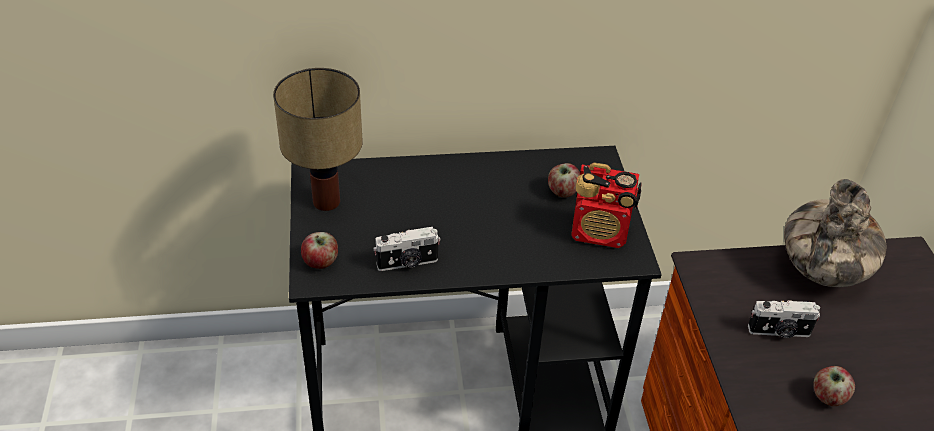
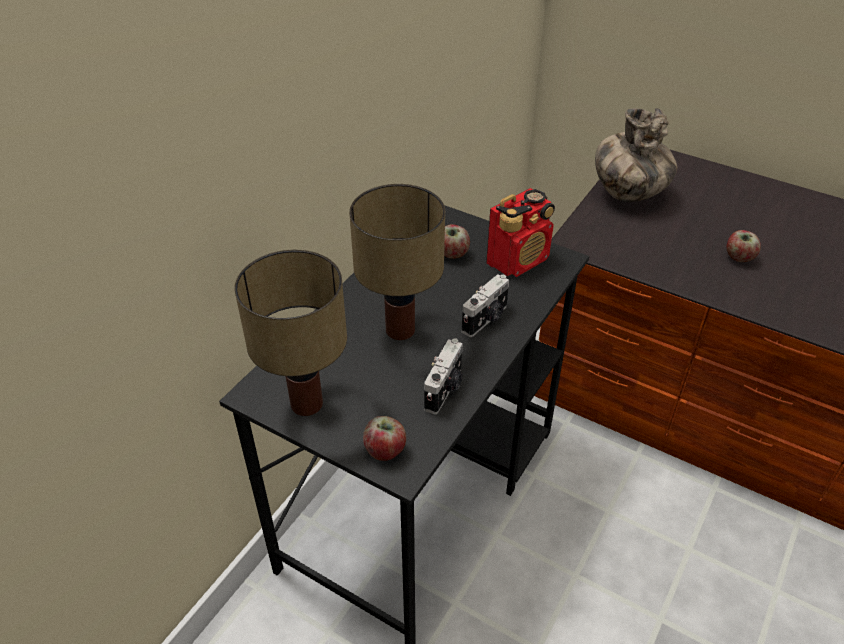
camera: 50 degrees left, 0 degrees up
camera [748,300,820,338] -> camera moved to [462,274,509,337]
none -> table lamp [349,184,445,340]

